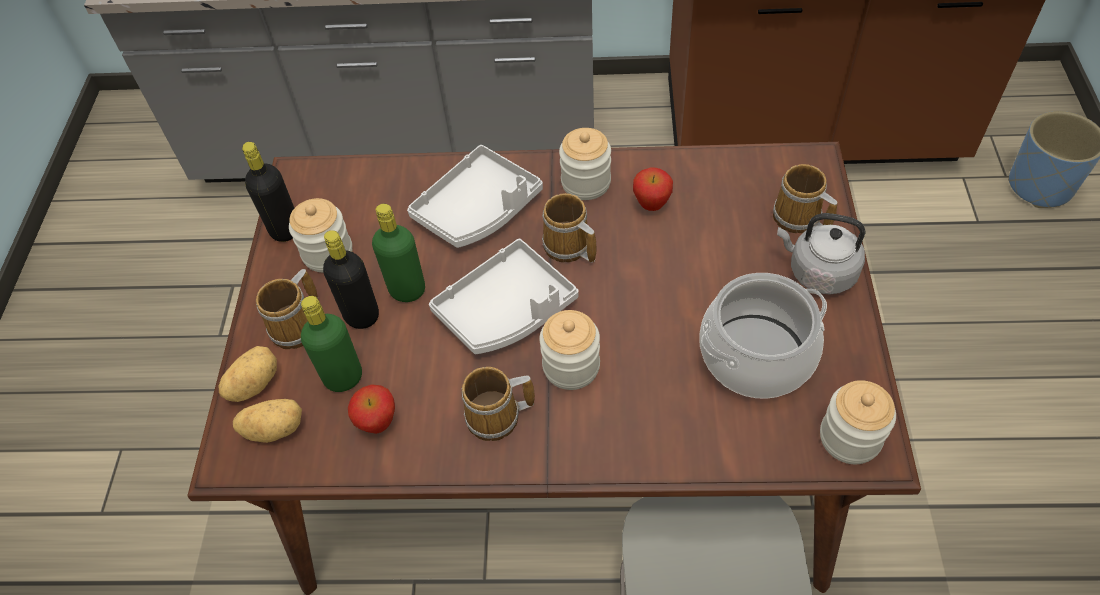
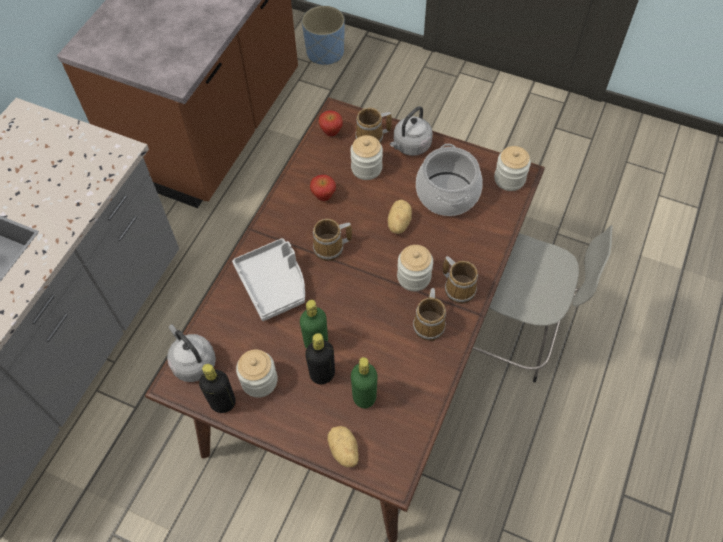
camera: 70 degrees left, 5 degrees up
potato [233,399,302,443] -> potato moved to [388,200,412,234]
mug [256,269,318,349] -> mug moved to [443,256,478,304]
apple [348,384,395,434] -> apple moved to [319,110,343,136]
grey tray [429,239,579,354] -> none
jar [559,128,611,200] -> jar moved to [350,135,383,180]
none -> grey kettle [167,324,216,382]

